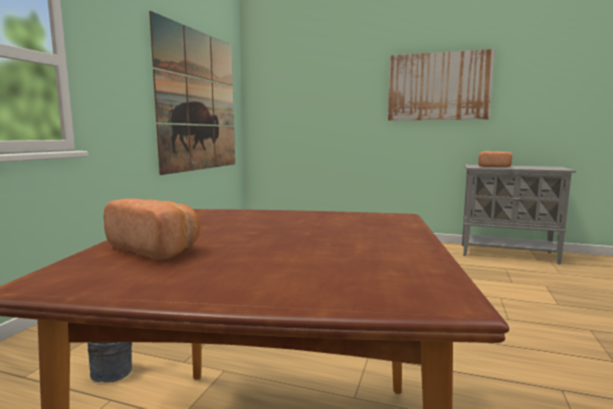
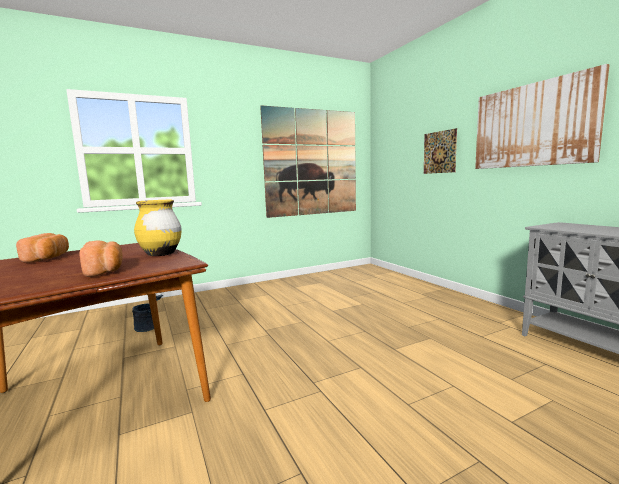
camera: 45 degrees right, 0 degrees up
bread [478,151,512,167] -> bread moved to [79,241,123,277]
none -> yellow vase [134,200,182,256]
none -> picture [424,128,457,174]

